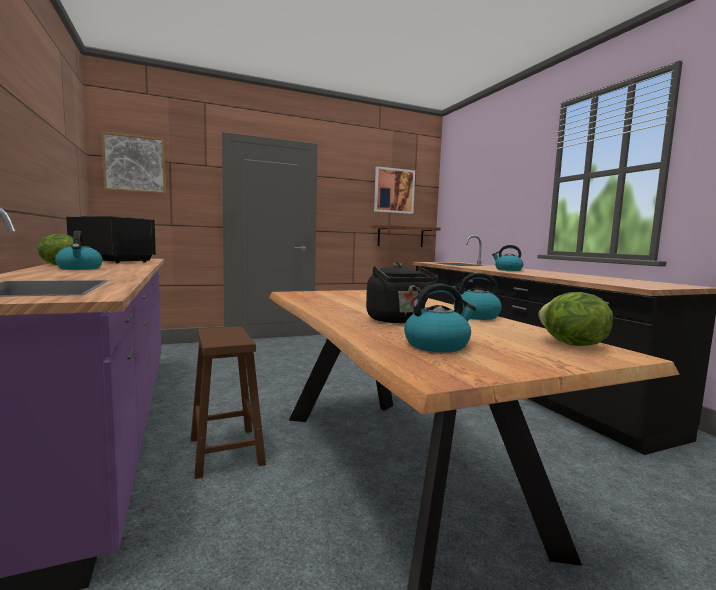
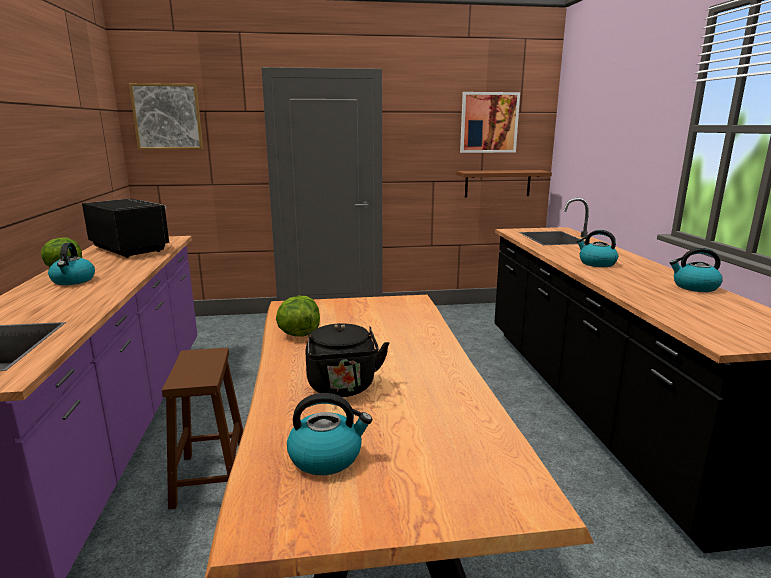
camera: 15 degrees right, 10 degrees up
kettle [451,273,502,320] -> kettle moved to [669,248,723,292]
lettuce [538,292,613,346] -> lettuce moved to [276,296,320,336]

